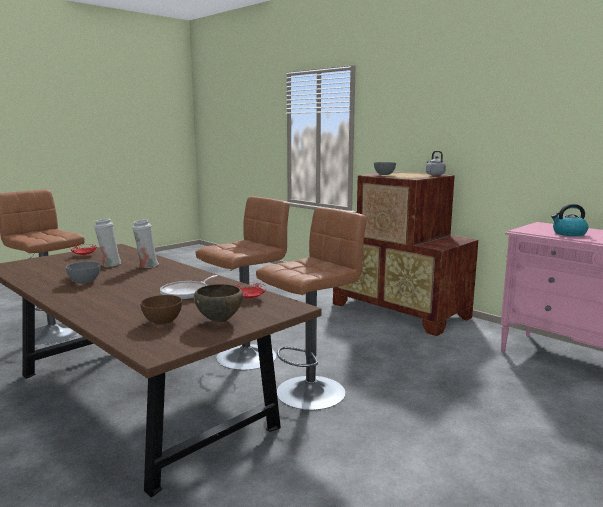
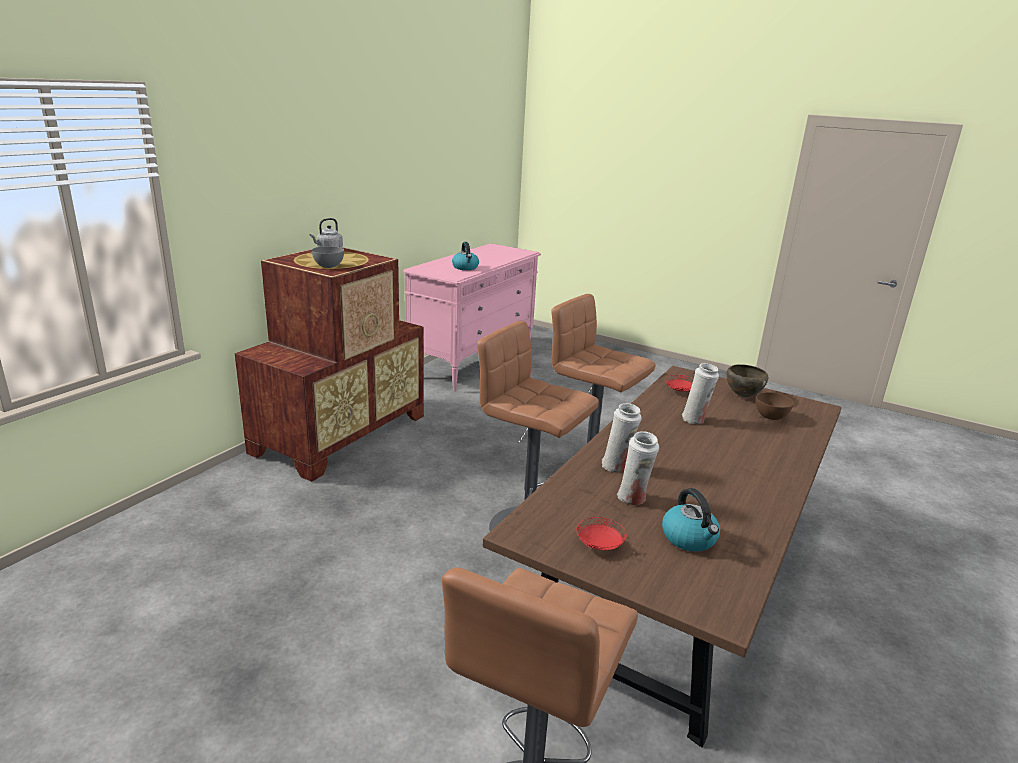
camera: 105 degrees left, 10 degrees up
grey bowl [66,261,101,284] -> none
frying pan [160,275,218,300] -> white vase [682,363,719,424]
none -> kettle [662,488,720,552]

